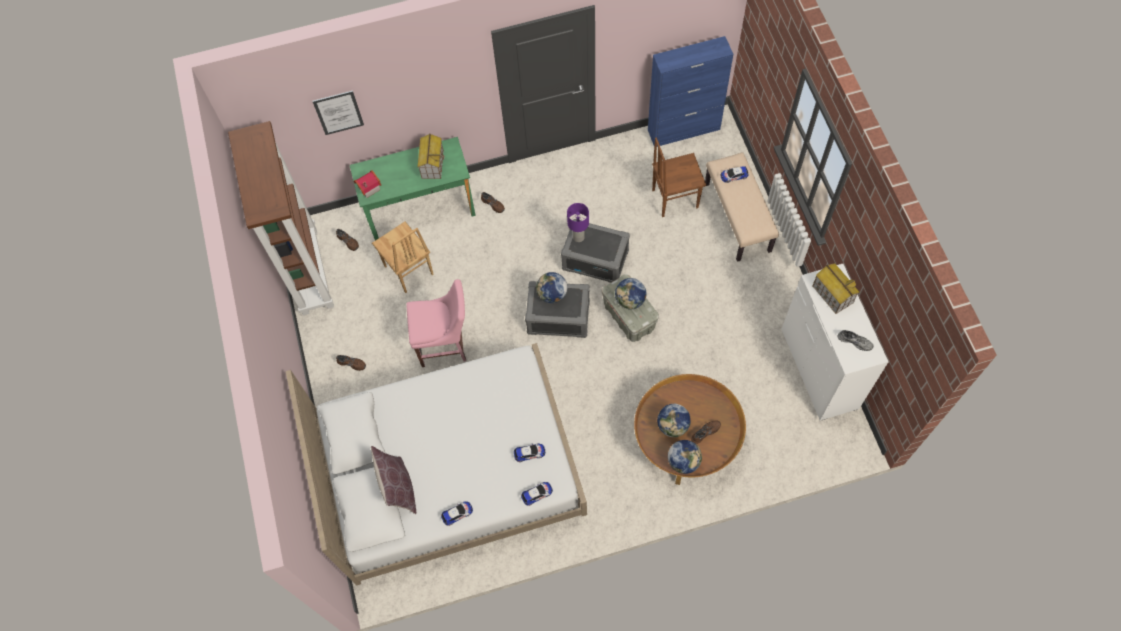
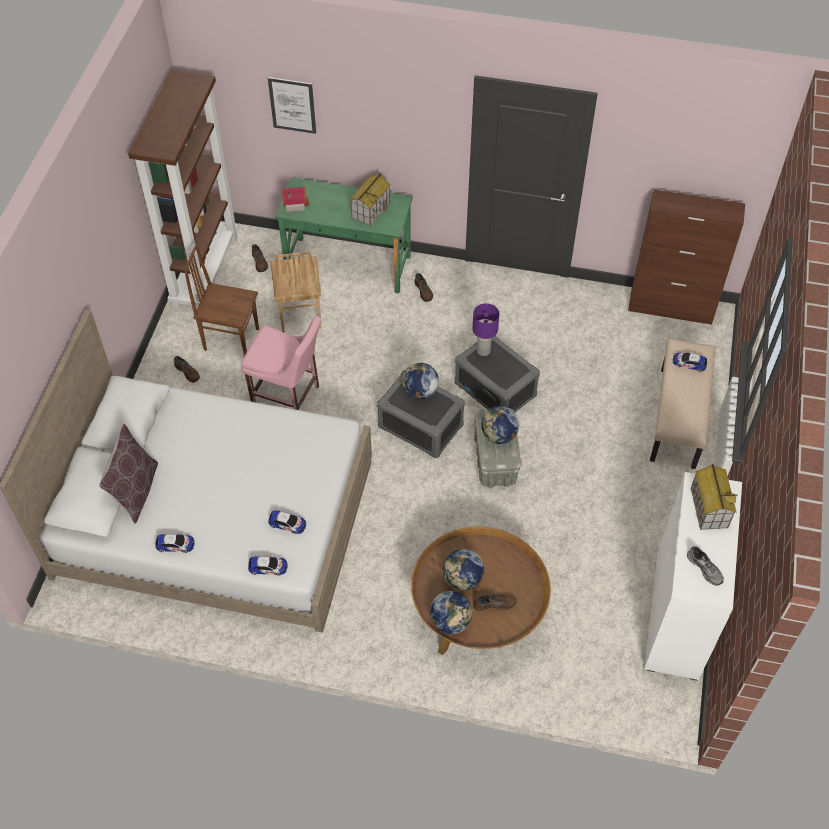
camera: 25 degrees right, 10 degrees down
blue cabinet [648,36,733,147] -> brown cabinet [628,190,745,325]
brown chair [652,138,706,217] -> brown chair moved to [184,244,259,357]

